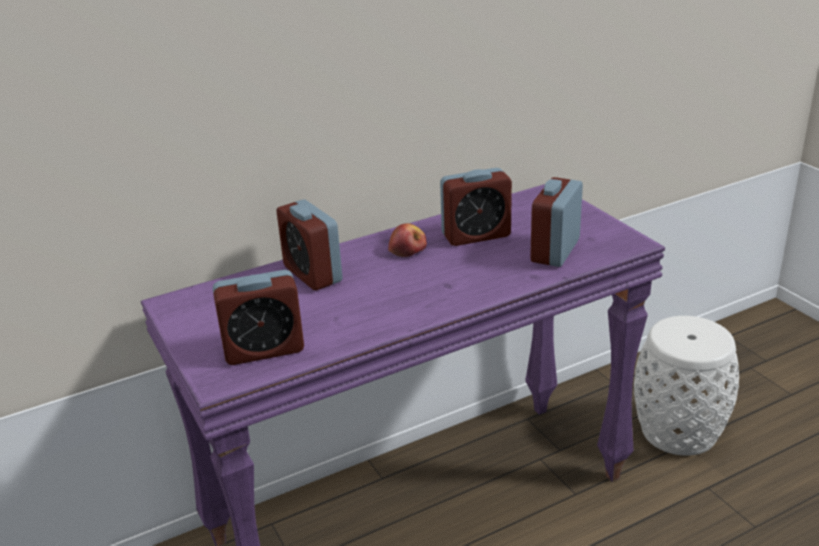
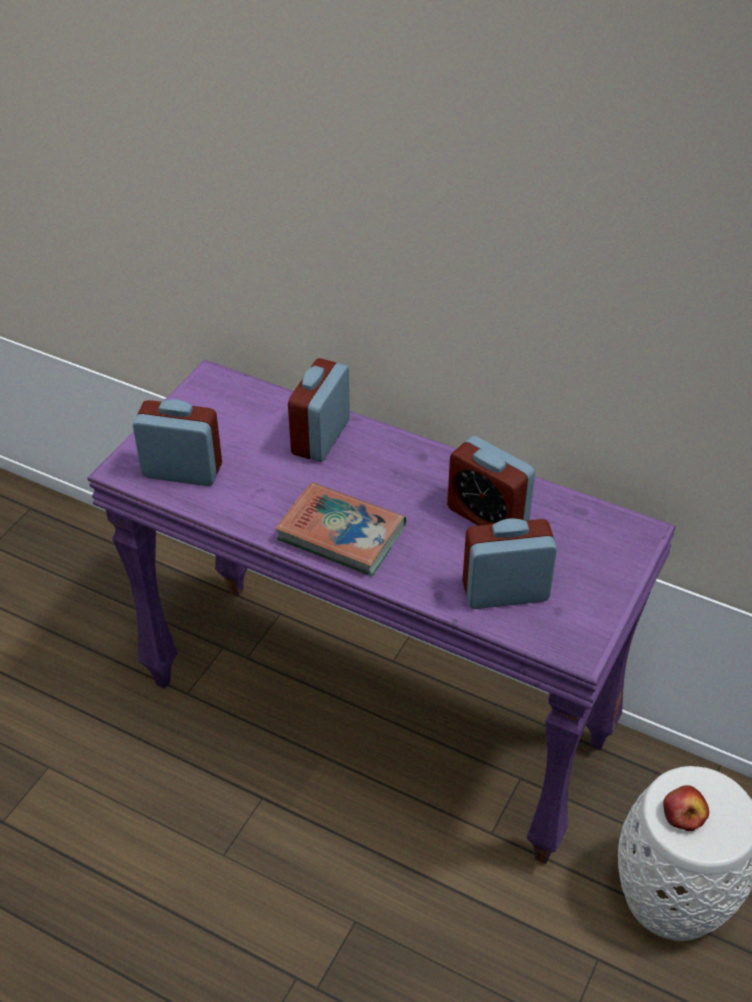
camera: 55 degrees right, 15 degrees up
alarm clock [212,270,304,365] -> alarm clock turned 150 degrees clockwise [133,400,222,486]
apple [388,223,427,257] -> apple moved to [663,785,709,831]
none -> book [275,482,406,576]

